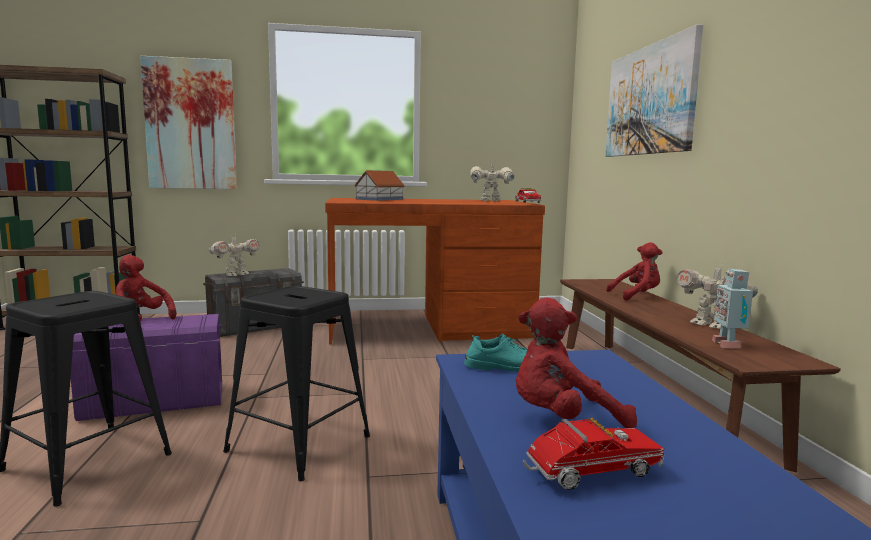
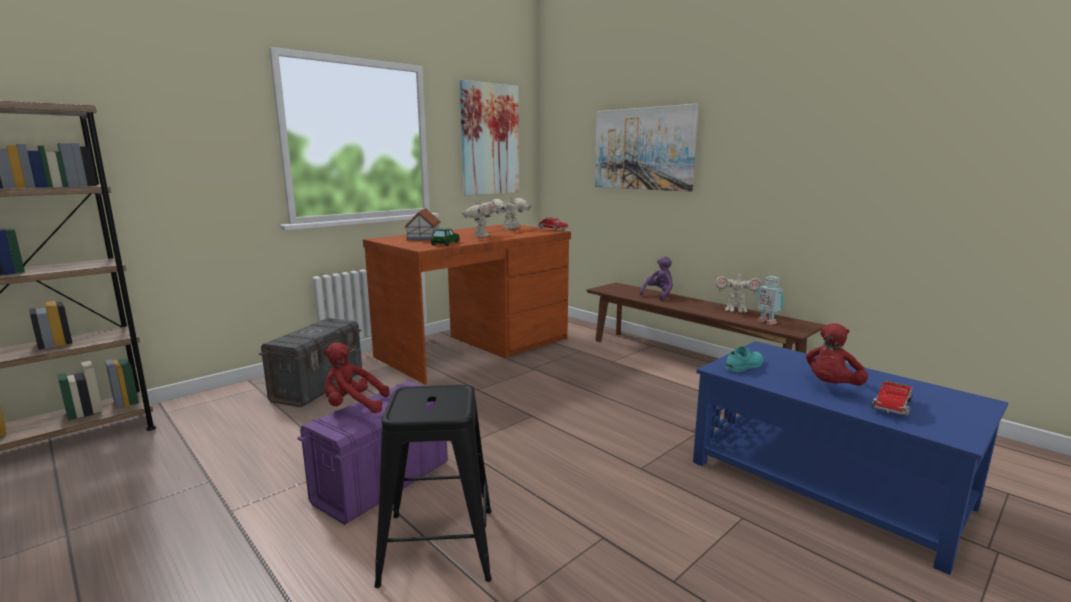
camera: 35 degrees left, 5 degrees up
picture [140,56,237,189] -> picture moved to [460,80,519,195]
toy robot [209,235,260,276] -> toy robot moved to [462,197,497,238]
black stool [223,286,370,481] -> none
red plush toy [606,242,663,301] -> purple plush toy [639,256,673,301]
none -> toy car [431,228,460,246]

